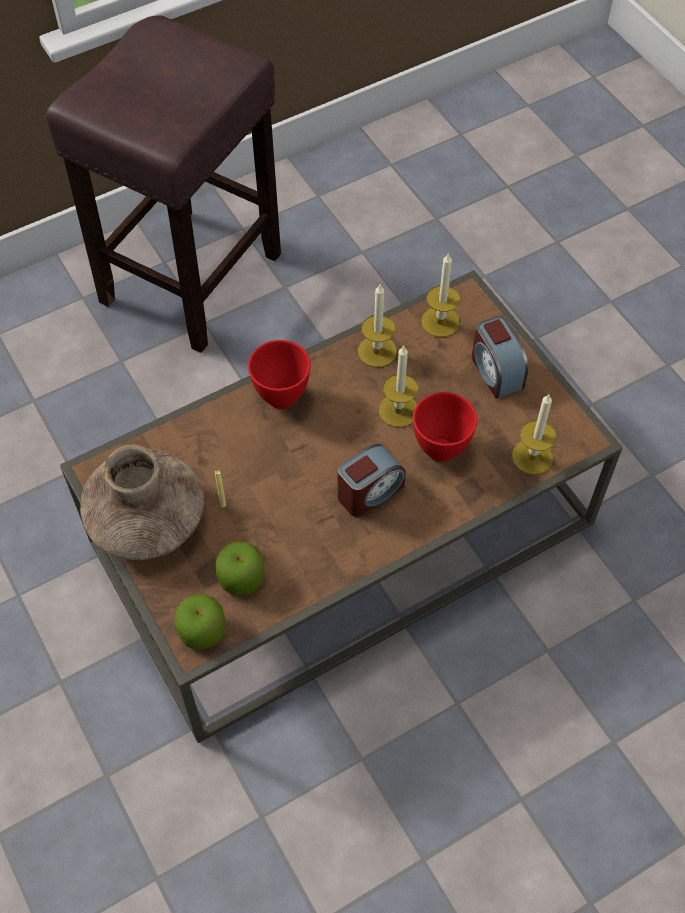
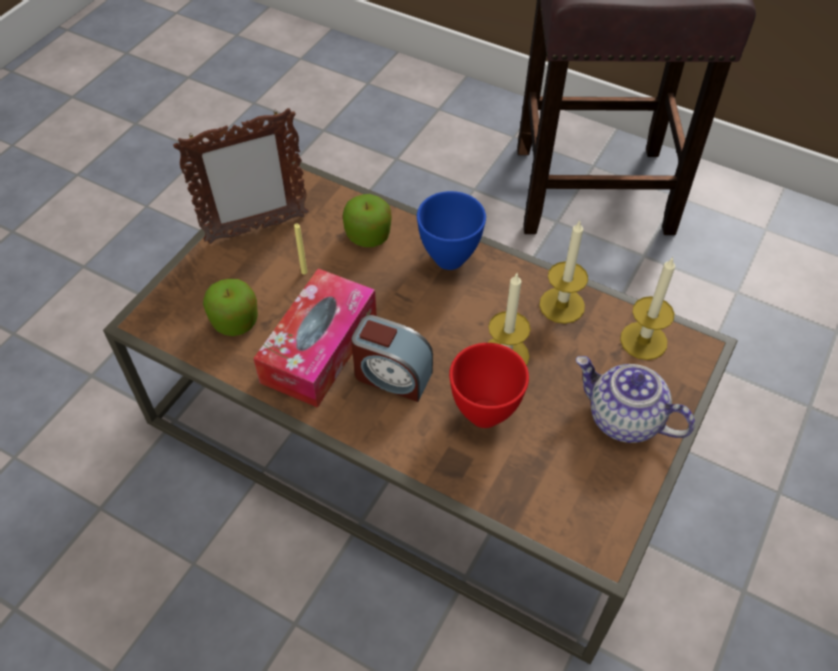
camera: 60 degrees right, 5 degrees down
brown vase [80,445,204,560] -> picture frame [173,108,309,244]
apple [174,594,225,649] -> apple moved to [343,194,392,247]
red bowl [248,340,311,409] -> blue bowl [417,191,486,270]
alarm clock [472,316,528,399] -> teapot [576,356,695,443]
candle [512,394,556,475] -> none
none -> tissue box [253,268,377,408]

